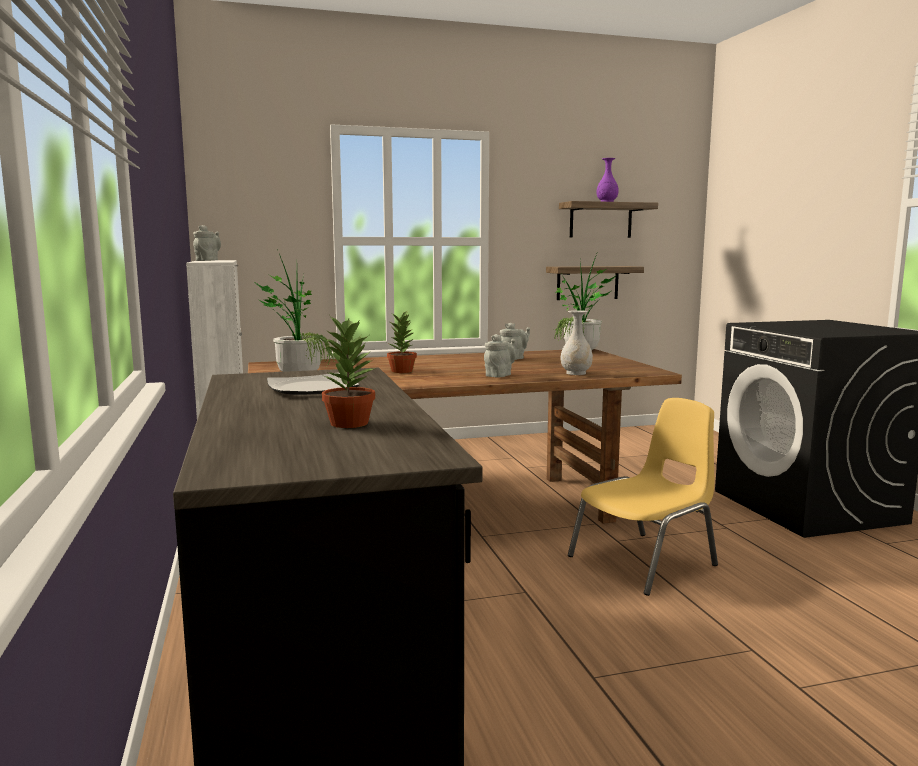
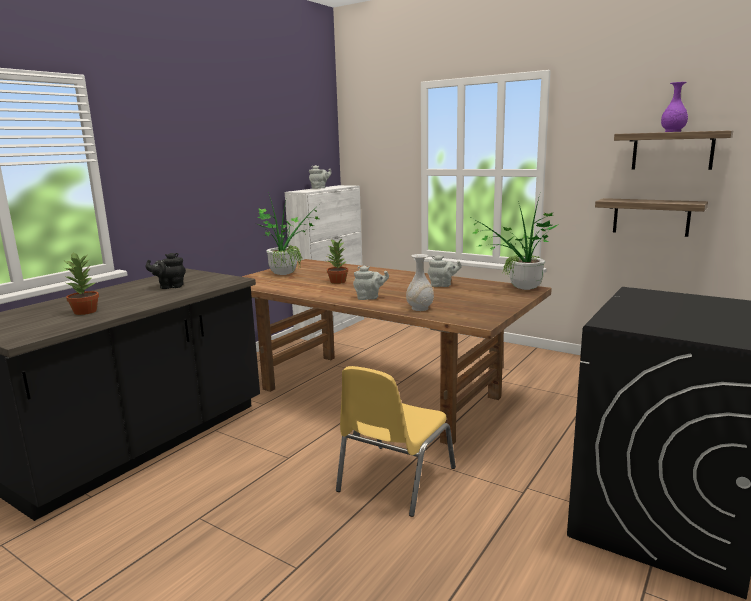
camera: 50 degrees right, 5 degrees up
plate [267,373,359,395] -> black teapot [145,253,186,289]
yellow chair [568,398,718,596] -> yellow chair turned 105 degrees clockwise [336,366,456,517]

